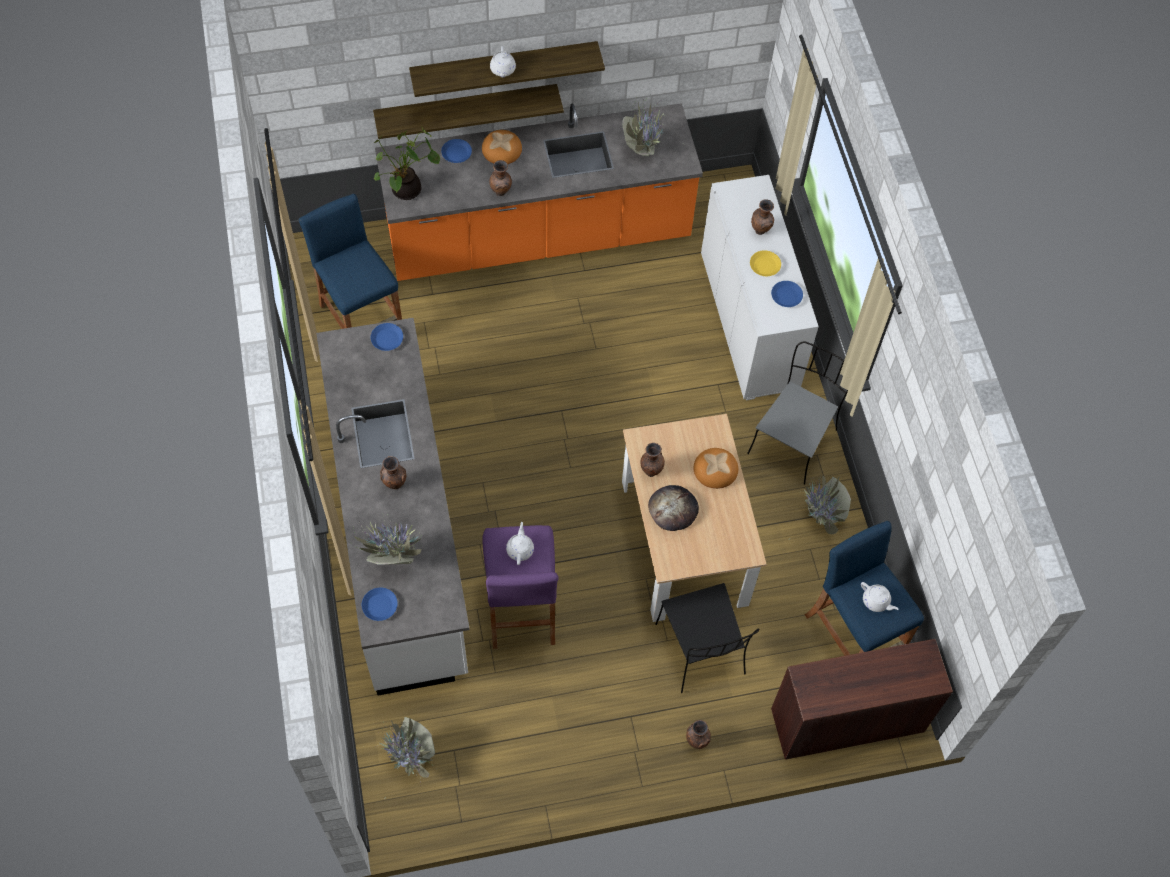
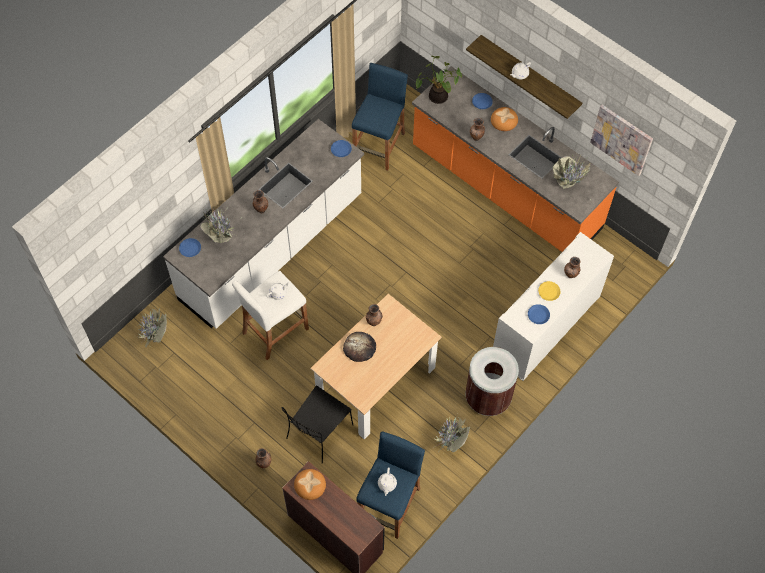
camera: 55 degrees right, 0 degrees up
shelf [373,84,564,139] -> none
purple stool [483,525,559,649] -> white stool [232,271,309,360]
bread [694,448,738,489] -> bread moved to [294,469,326,500]
grey chair [747,341,848,485] -> brown trash can [465,347,519,416]
none -> picture [590,105,653,176]

